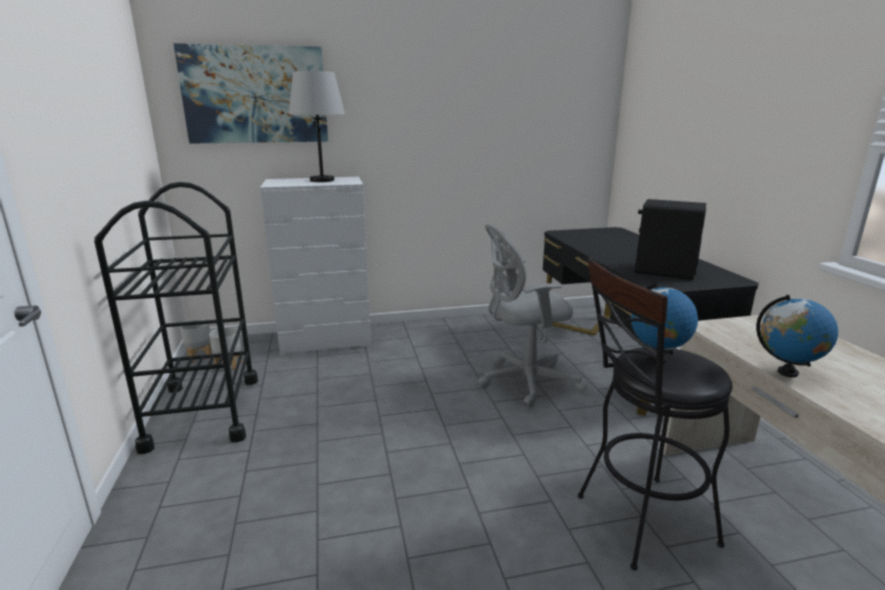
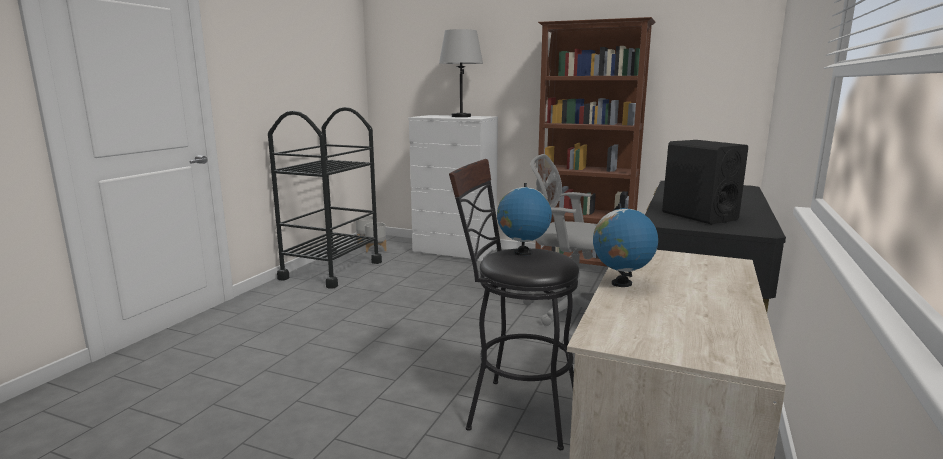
camera: 35 degrees right, 5 degrees down
picture [173,43,328,144] -> none
none -> brown bookcase [535,17,656,267]

